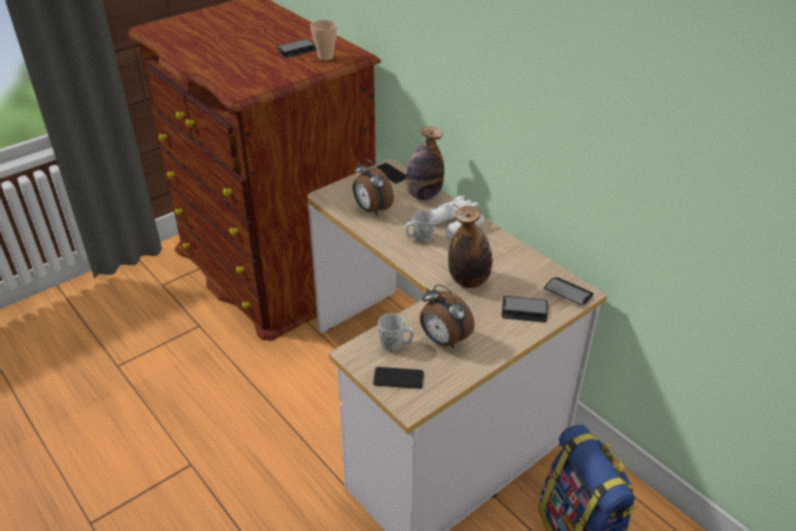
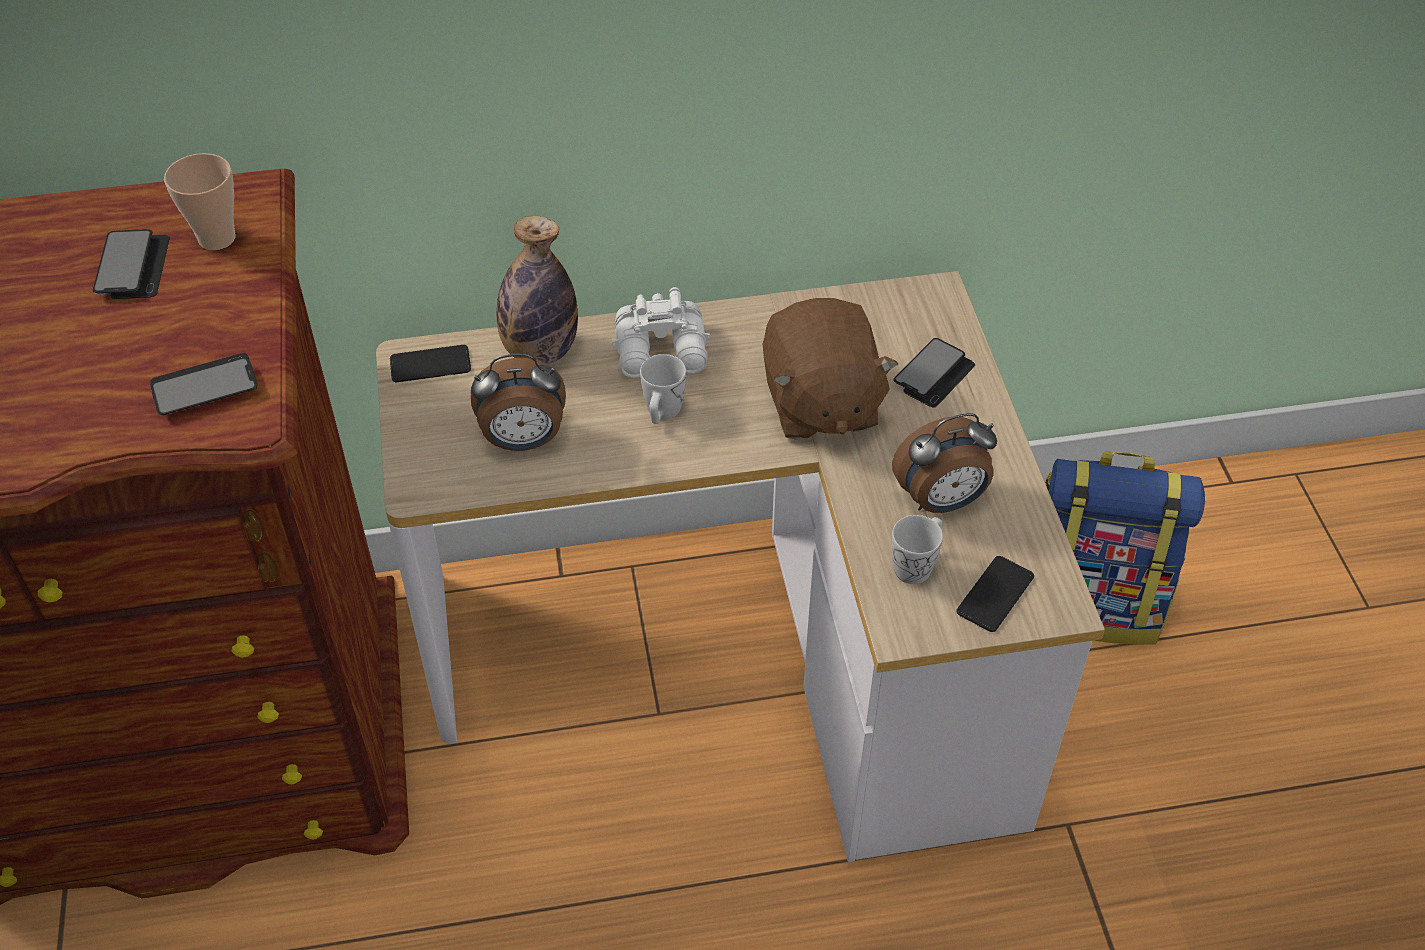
camera: 60 degrees left, 10 degrees up
bottle [448,206,492,288] -> brown plush toy [763,298,898,440]
phone [544,277,594,305] -> phone moved to [150,353,258,415]

